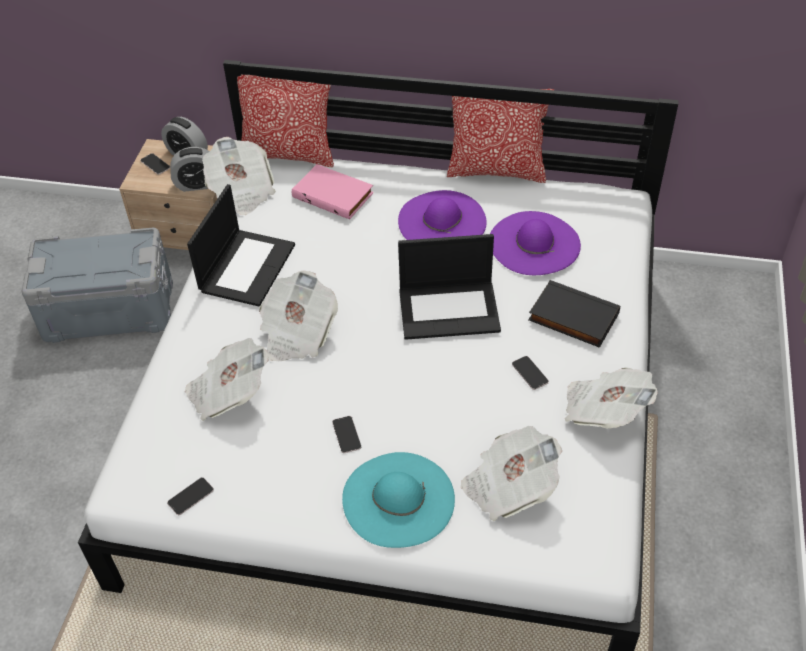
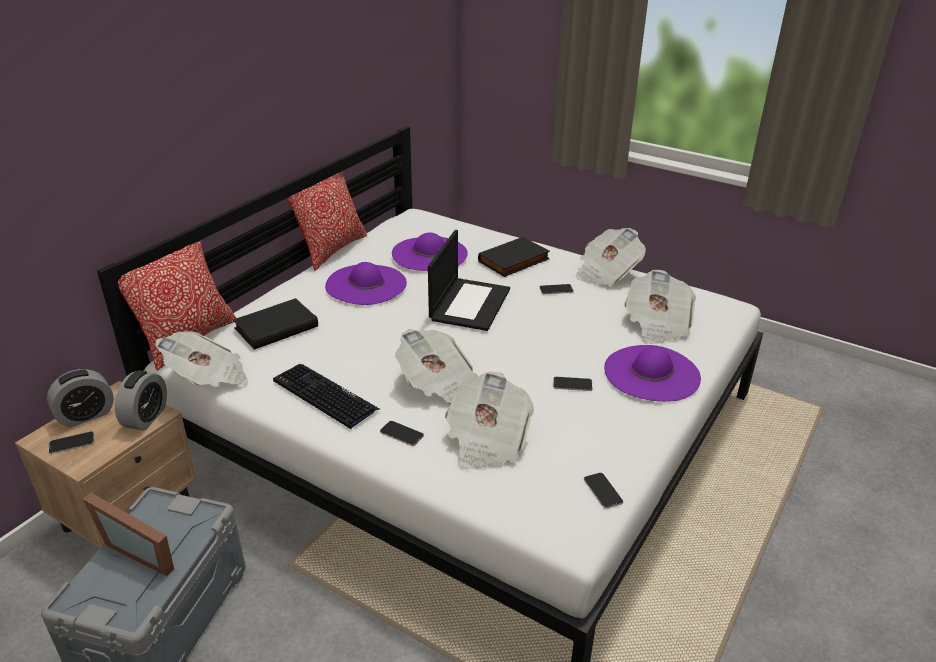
camera: 70 degrees left, 15 degrees down
laptop [187,184,295,307] -> keyboard [273,364,379,430]
pink book [292,164,374,219] -> black book [233,298,318,349]
turquoise hat [342,452,455,548] -> purple hat [604,345,701,402]
none -> picture frame [83,493,174,576]
none -> phone [380,421,424,446]

